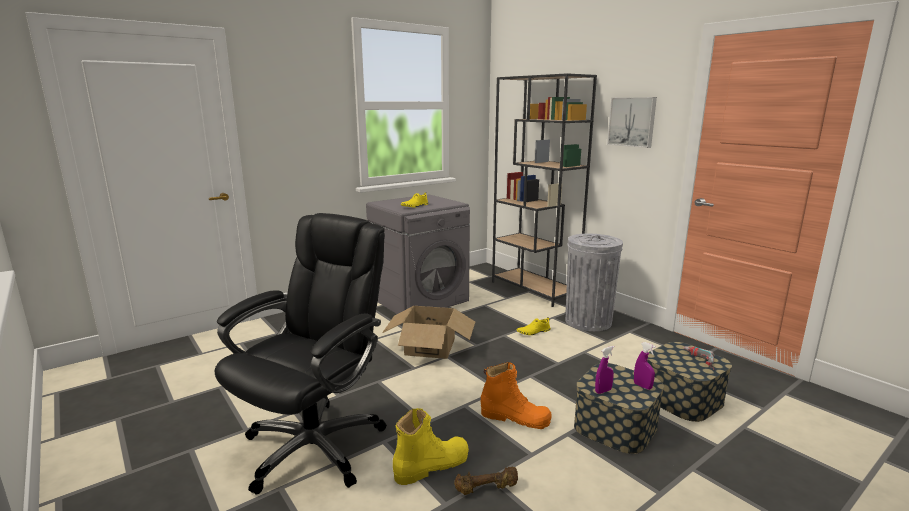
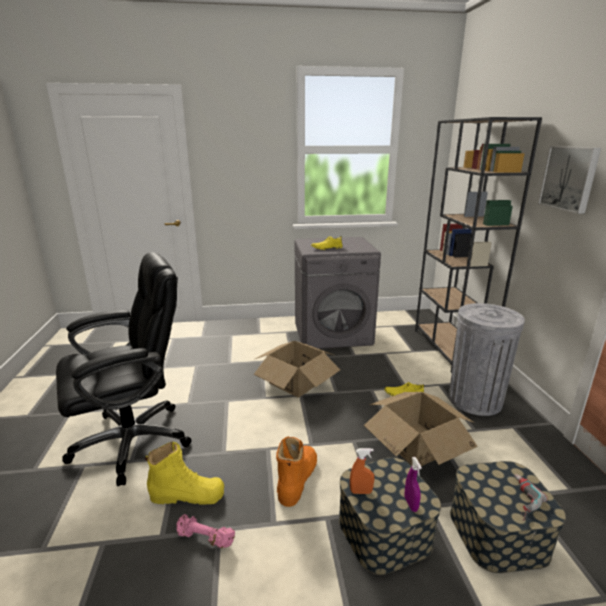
camera: 30 degrees right, 5 degrees up
brown dumbbell [454,467,518,495] -> pink dumbbell [176,514,235,548]
orange boot [481,362,552,429] -> orange boot turned 120 degrees counterclockwise [276,436,317,507]
purple spray bottle [595,346,614,394] -> orange spray bottle [350,448,375,494]
none -> cardboard box [364,392,478,466]

